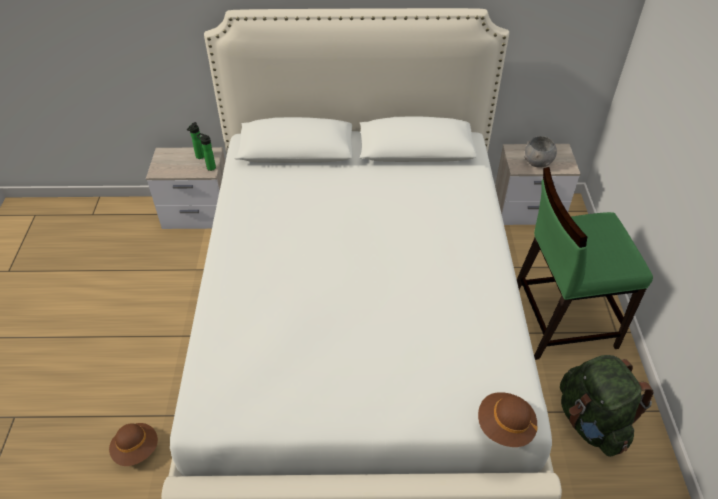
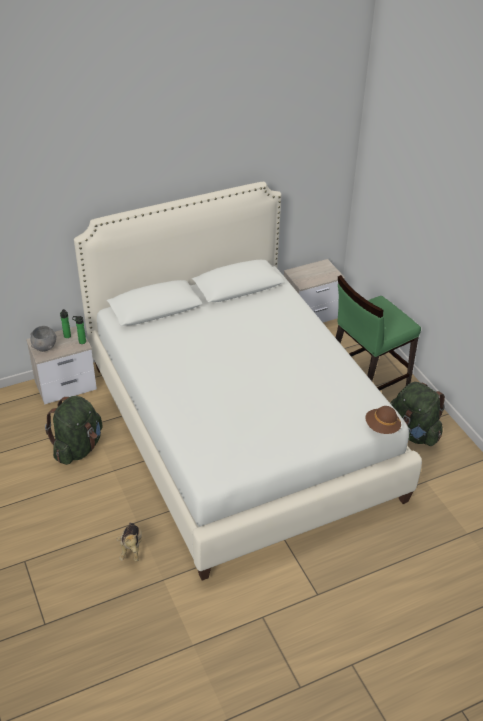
camera: 25 degrees left, 5 degrees down
brown hat [109,423,158,466] -> plush toy [117,523,142,562]
grey bowl [524,136,557,168] -> grey bowl moved to [30,326,57,352]
none -> green backpack [45,396,103,465]

